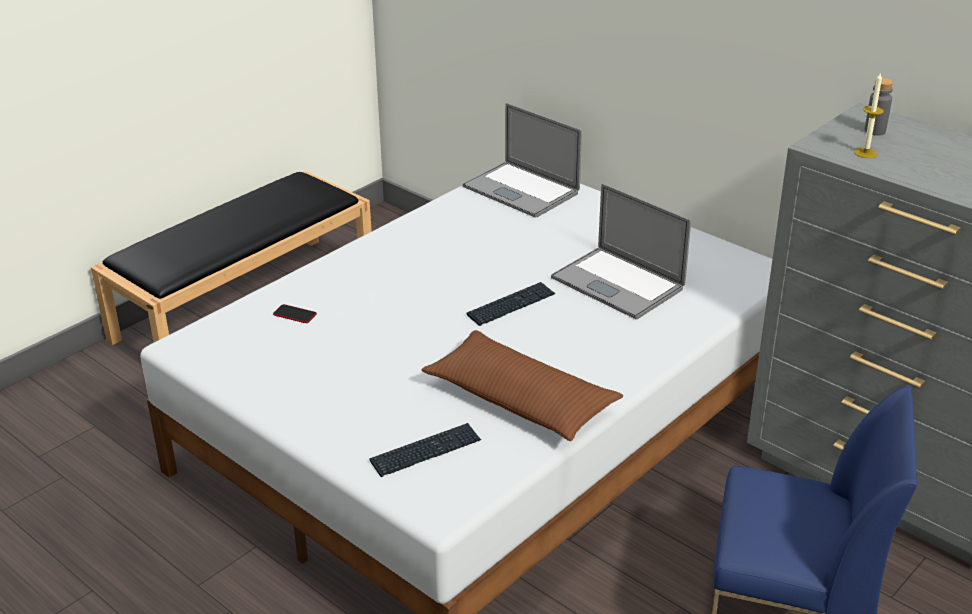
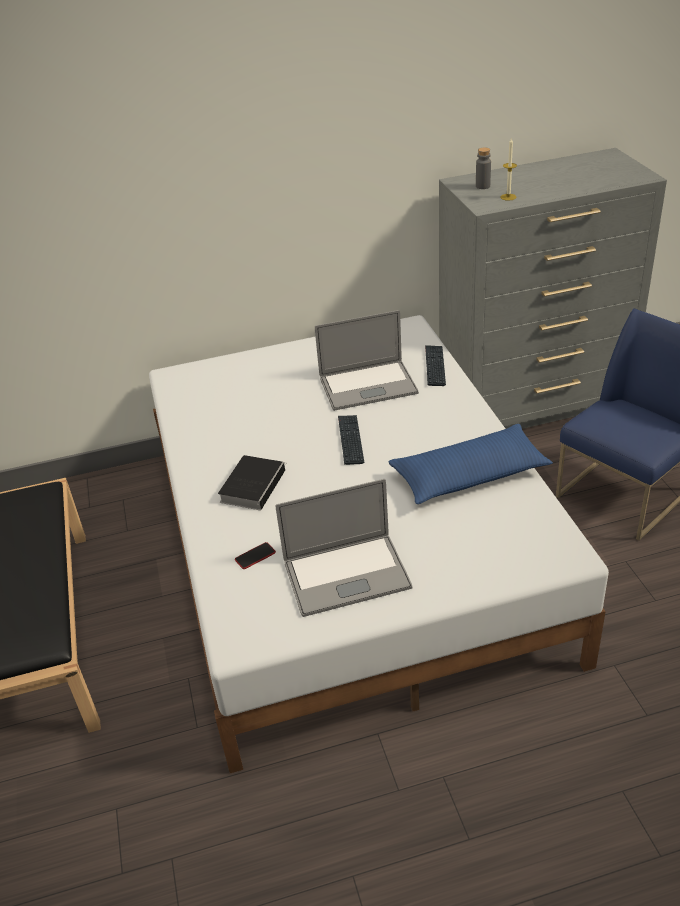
camera: 55 degrees left, 5 degrees up
keyboard [369,423,481,477] -> keyboard moved to [425,345,446,386]
brown pillow [421,330,623,441] -> blue pillow [389,424,553,504]
laptop [462,103,582,218] -> laptop moved to [276,479,412,617]
none -> book [218,455,287,511]

